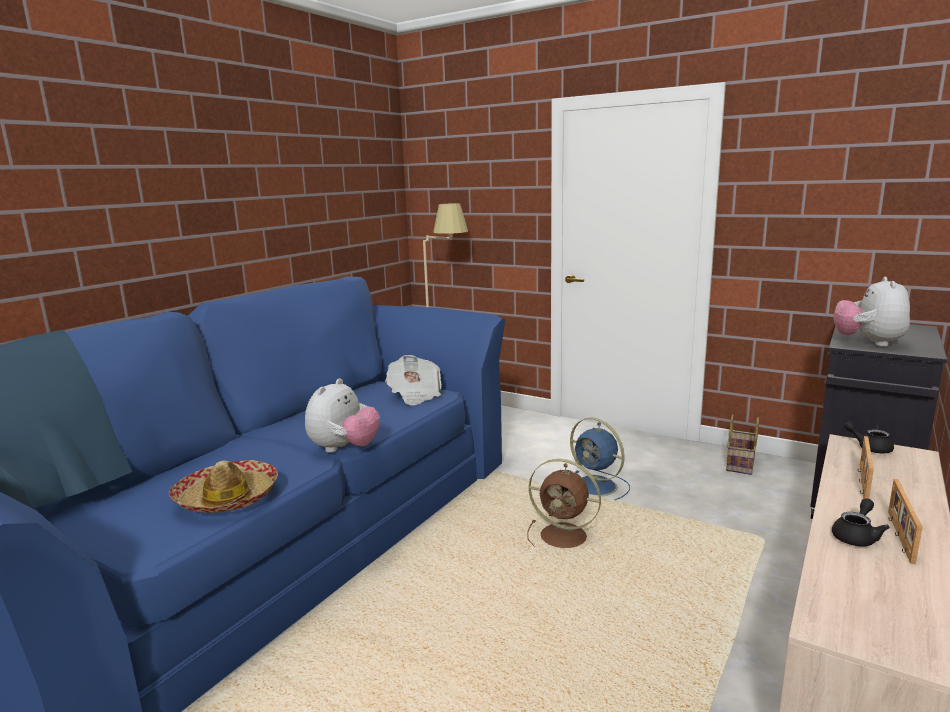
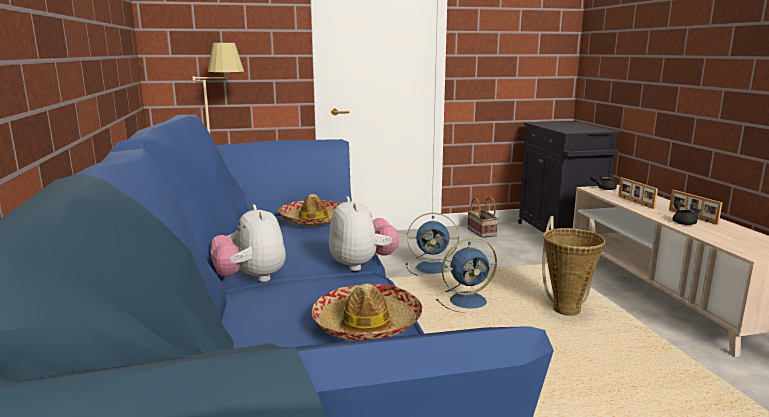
camera: 45 degrees left, 0 degrees up
newspaper [385,355,441,406] -> hat [278,194,341,226]
brown fan [527,459,601,548] -> blue fan [436,238,497,313]
plush toy [833,277,910,347] -> plush toy moved to [211,204,286,282]
none -> basket [542,216,605,316]

